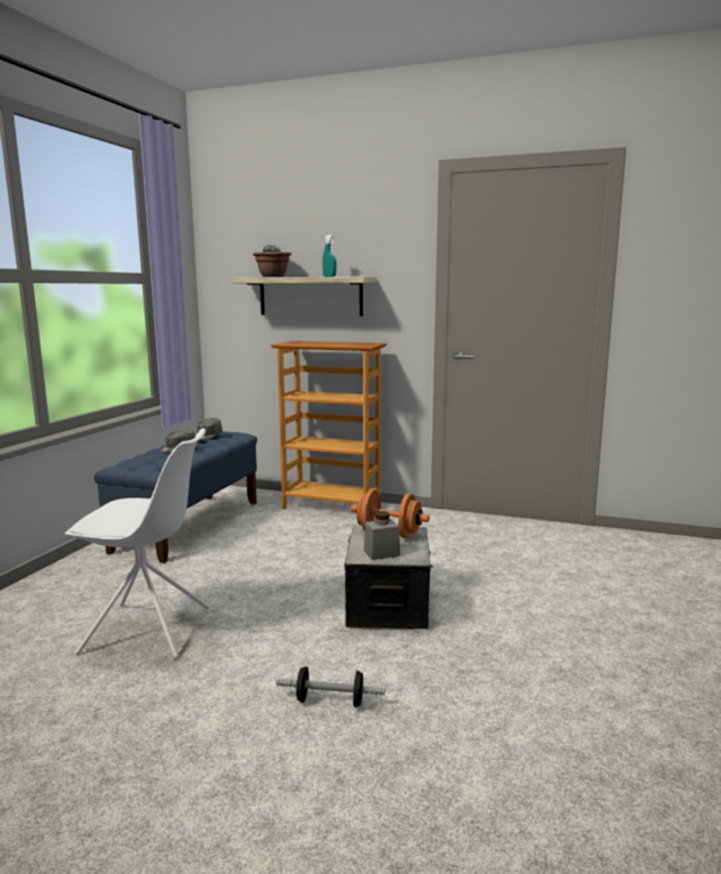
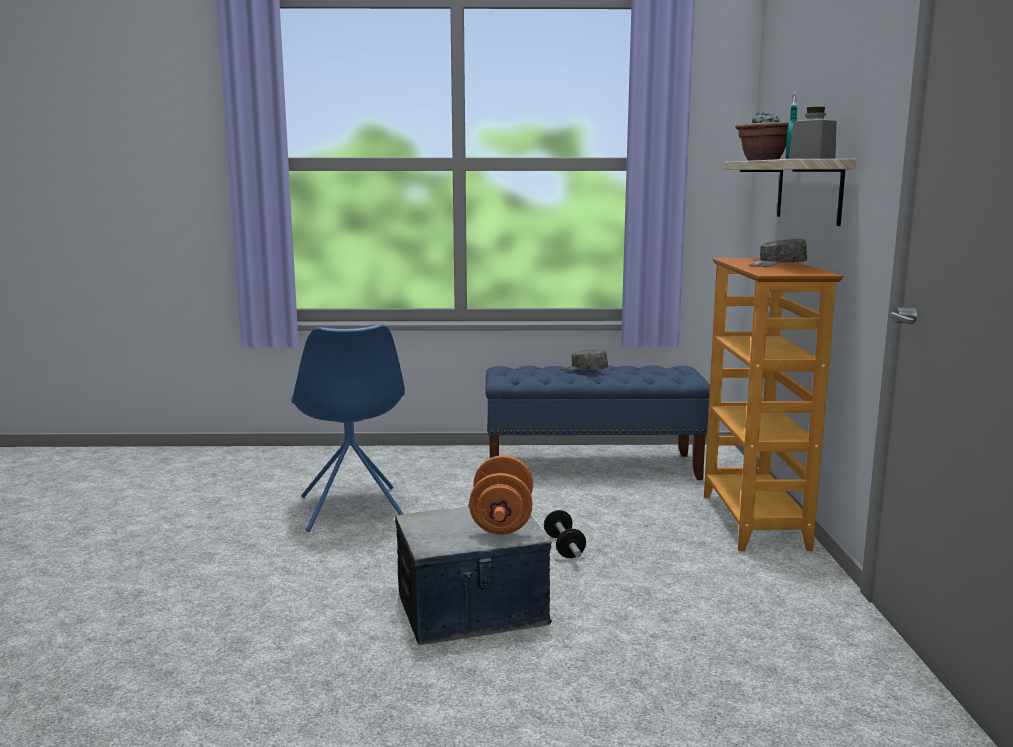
camera: 70 degrees right, 0 degrees up
white chair [64,428,210,659] -> blue chair [291,324,405,532]
grey cap [197,418,222,440] -> grey cap moved to [749,239,807,267]
dumbbell [276,666,385,707] -> dumbbell moved to [544,510,586,558]
grey jar [364,511,400,560] -> grey jar moved to [789,107,837,159]

